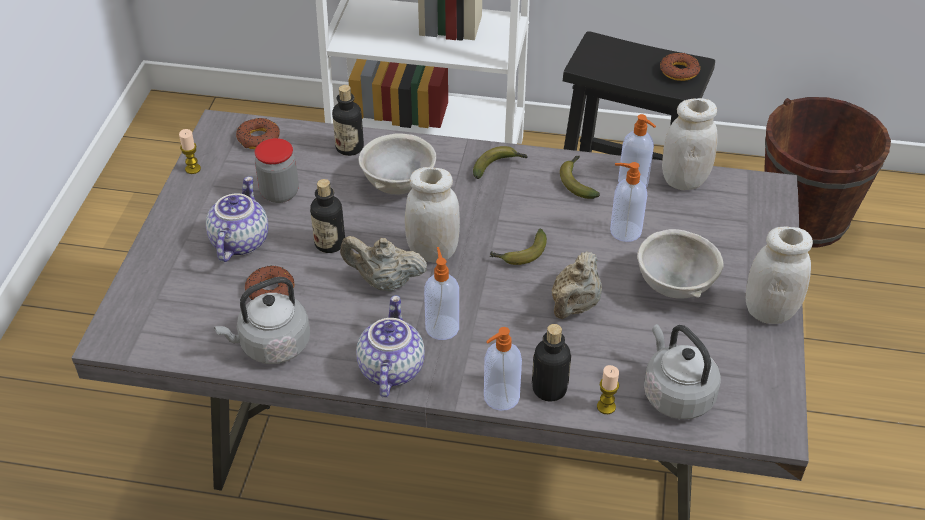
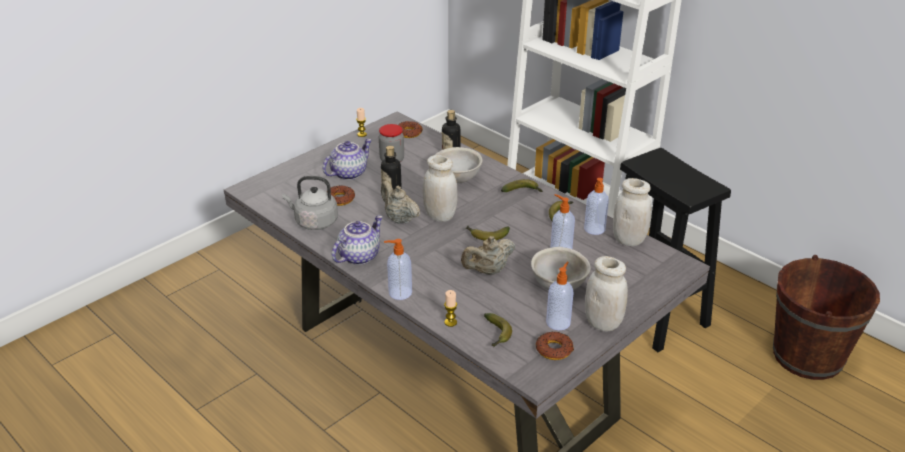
camera: 35 degrees right, 10 degrees down
soap dispenser [424,247,459,340] -> soap dispenser moved to [546,262,574,330]
bottle [532,324,571,402] -> none
grey kettle [644,324,721,419] -> banana [484,313,512,347]
donut [660,53,700,81] -> donut moved to [536,332,574,360]

